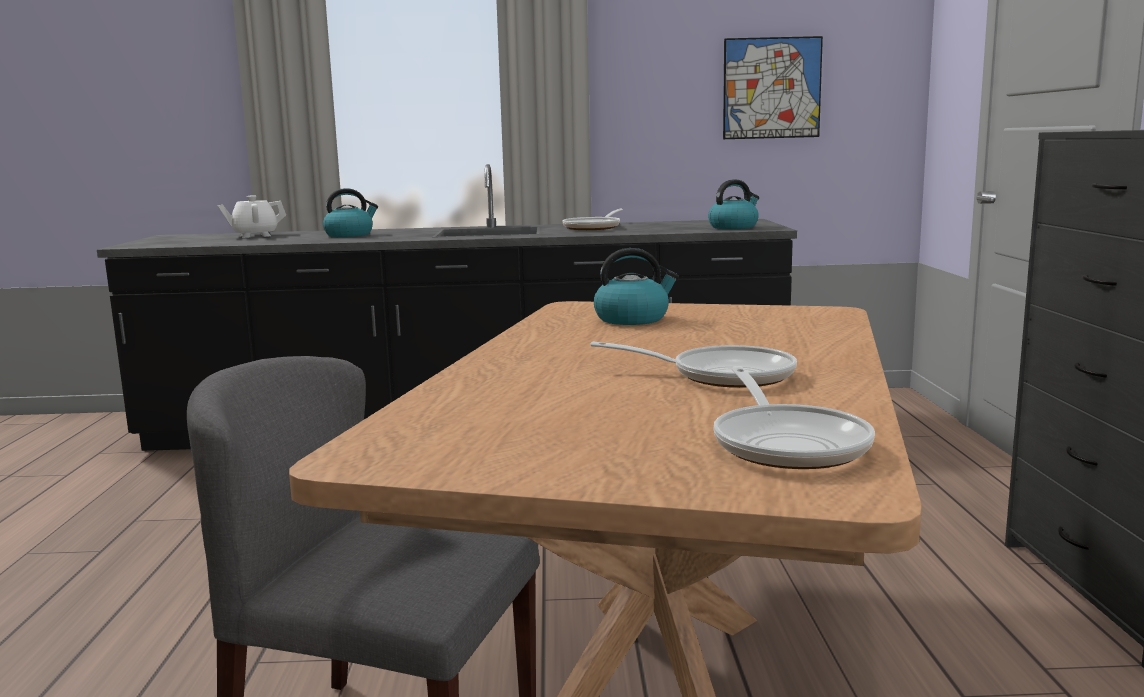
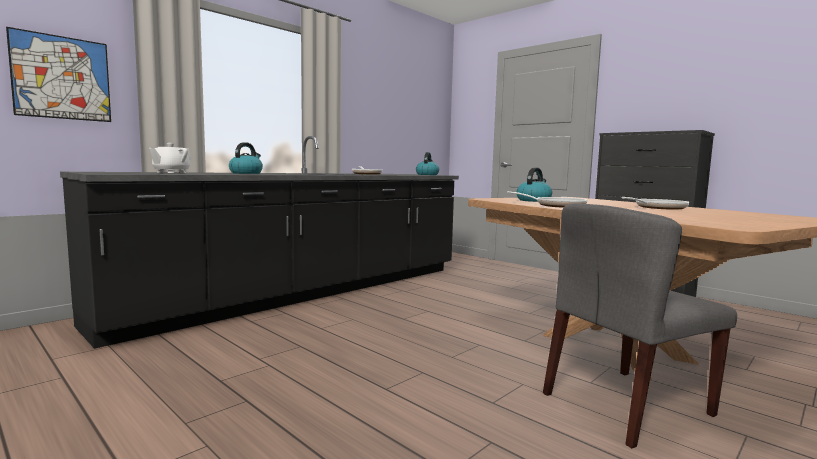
camera: 45 degrees left, 5 degrees down
frying pan [714,366,875,469] -> frying pan moved to [507,191,587,208]
picture [723,36,823,139] -> picture moved to [6,27,111,122]

